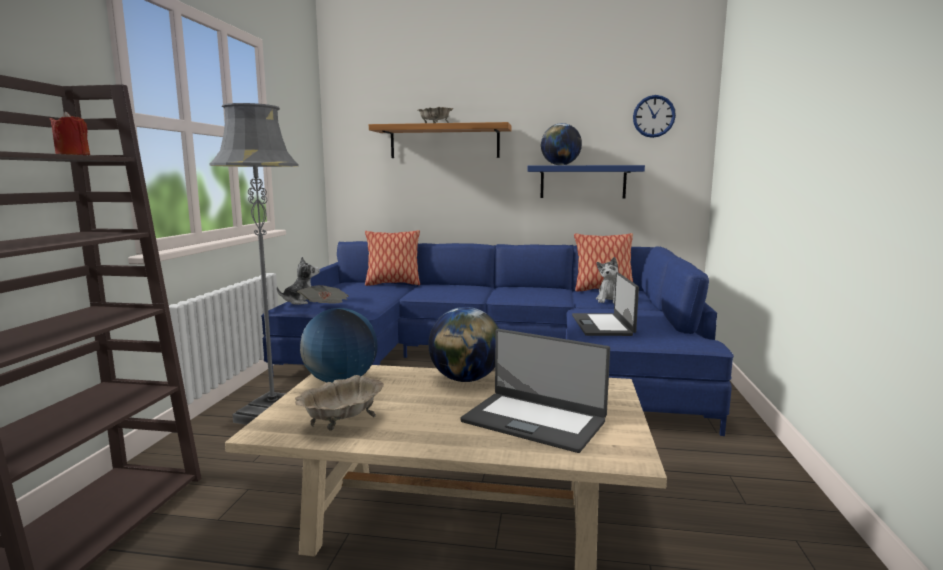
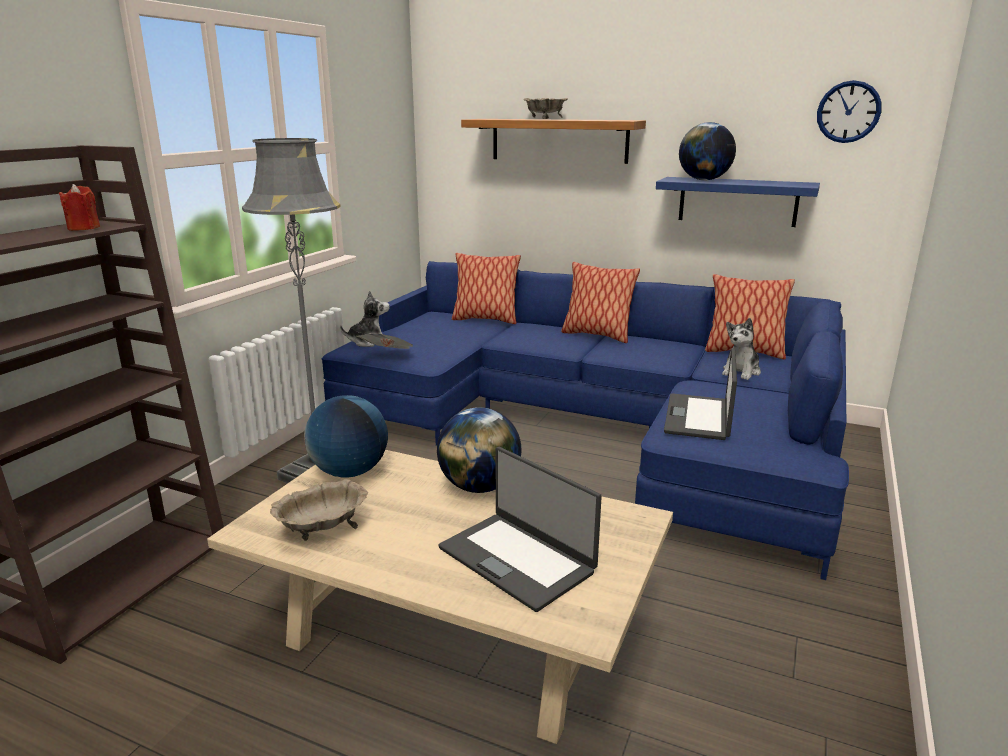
camera: 15 degrees right, 10 degrees up
none -> pillow [561,262,640,343]

